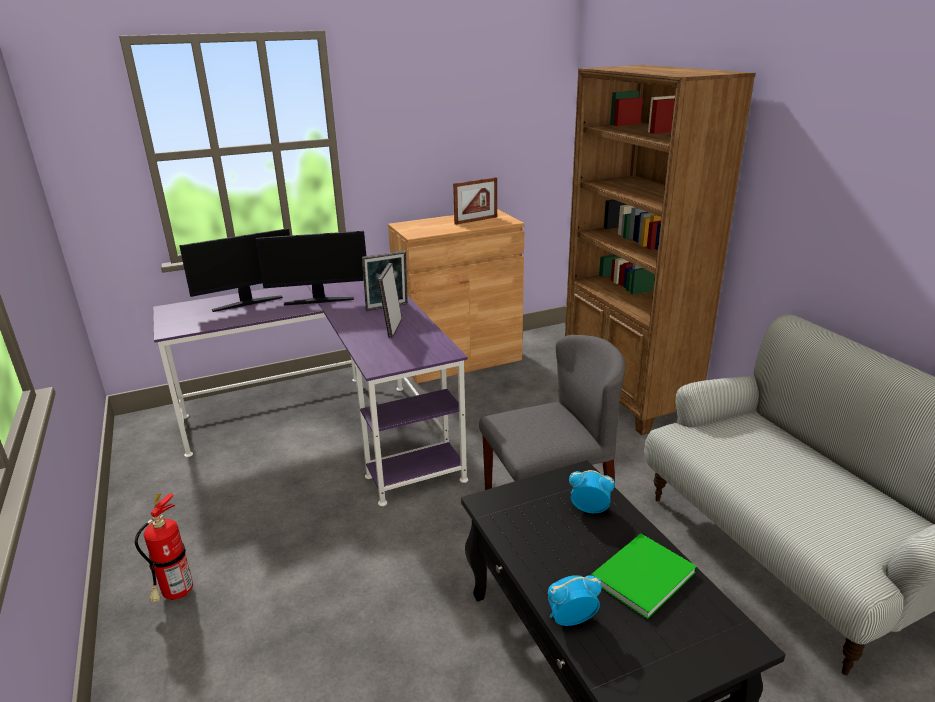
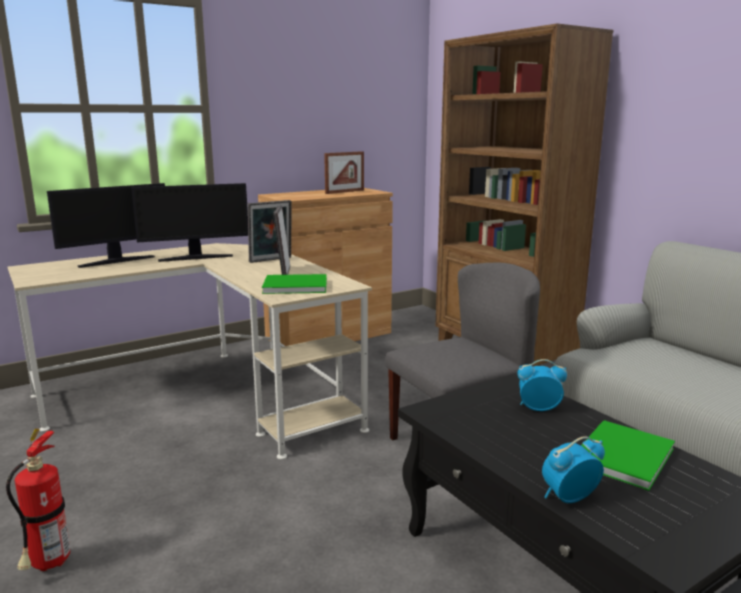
camera: 10 degrees left, 10 degrees down
purple desk [153,281,468,506] -> beige desk [8,243,372,460]
none -> green book [262,274,327,294]

